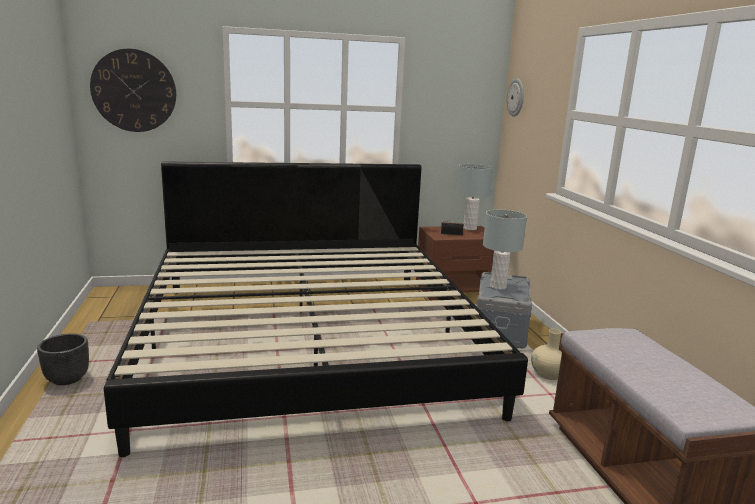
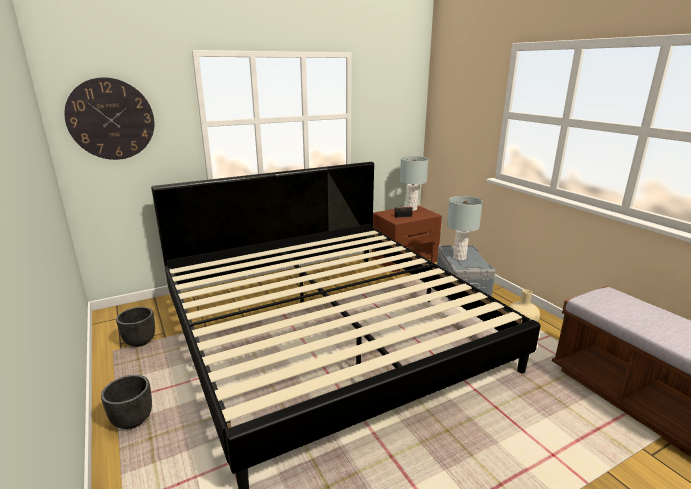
camera: 15 degrees left, 5 degrees up
wall clock [507,78,524,117] -> none
none -> black planter [116,307,155,347]

